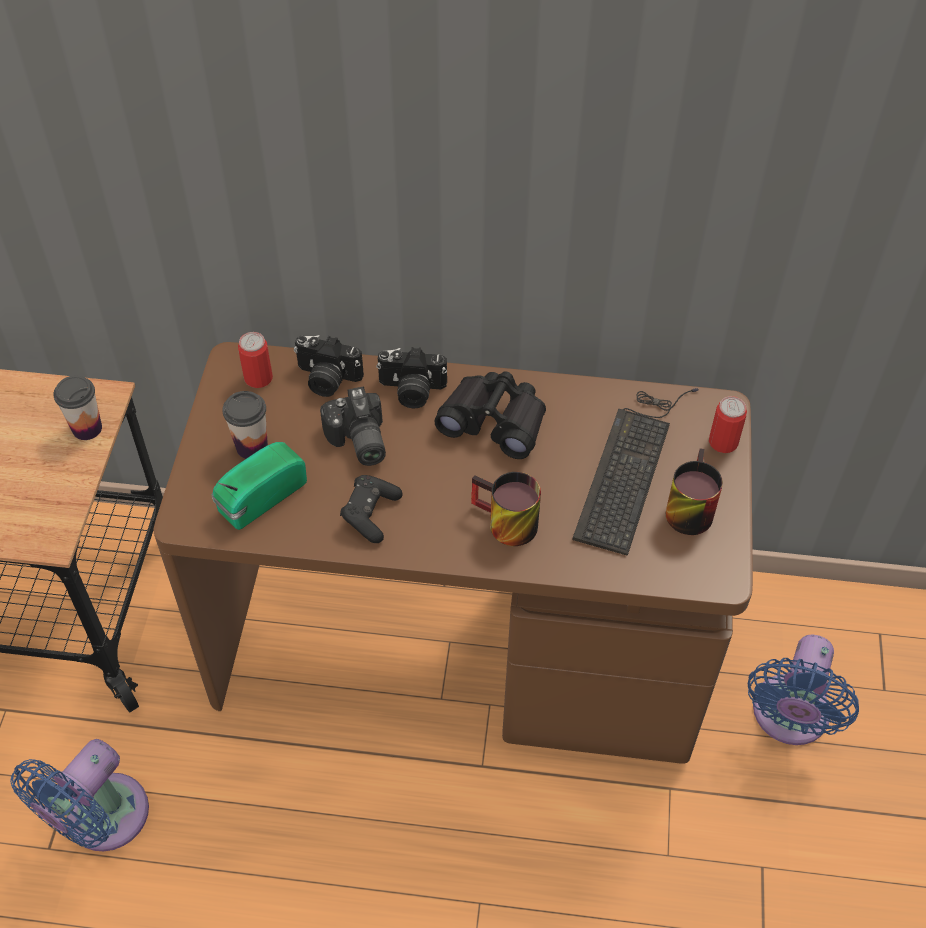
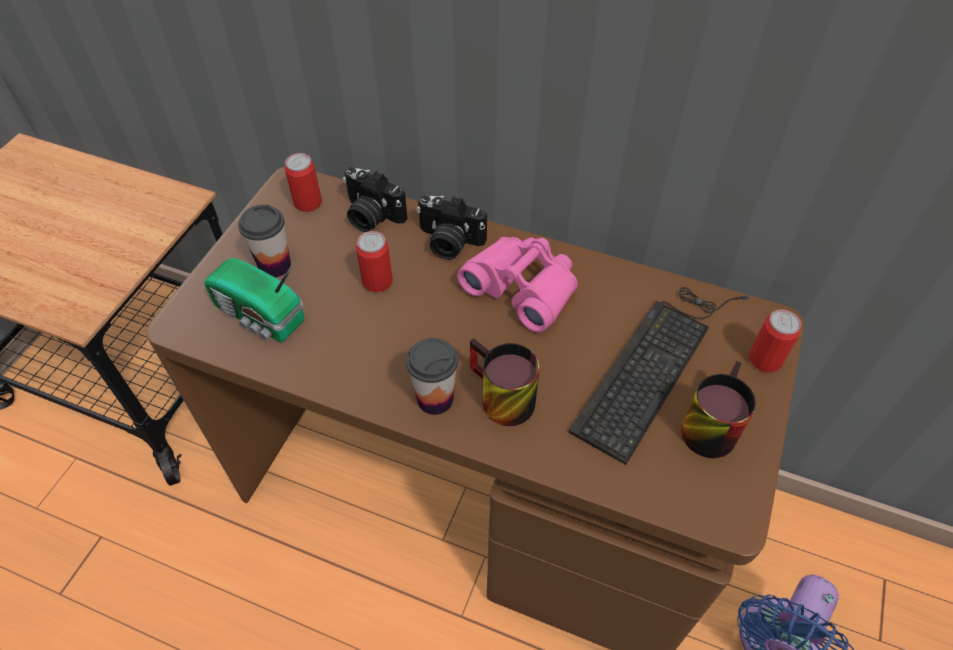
camera: 15 degrees right, 0 degrees up
blue fan [10,739,149,851] -> none
cup [53,376,102,440] -> cup moved to [406,338,458,415]
radio [212,442,307,530] -> radio turned 120 degrees counterclockwise [204,258,305,342]
camera [320,387,386,466] -> can [356,231,393,292]
black game controller [340,475,402,543] -> none
black binoculars [434,371,546,459] -> pink binoculars [457,237,578,332]

